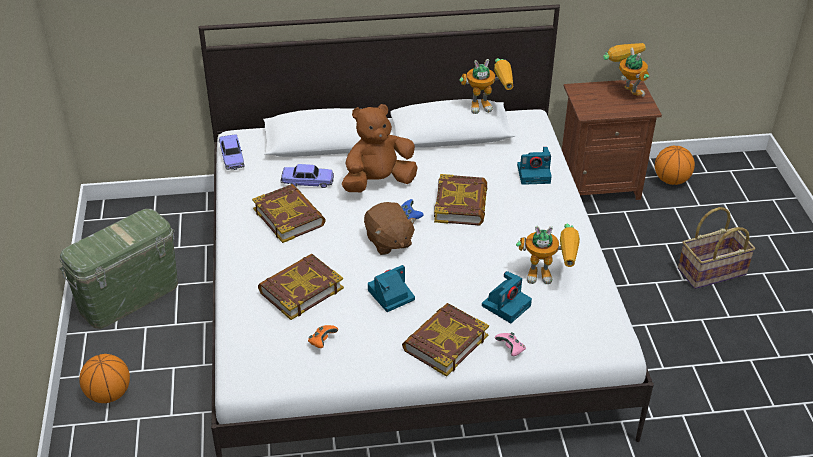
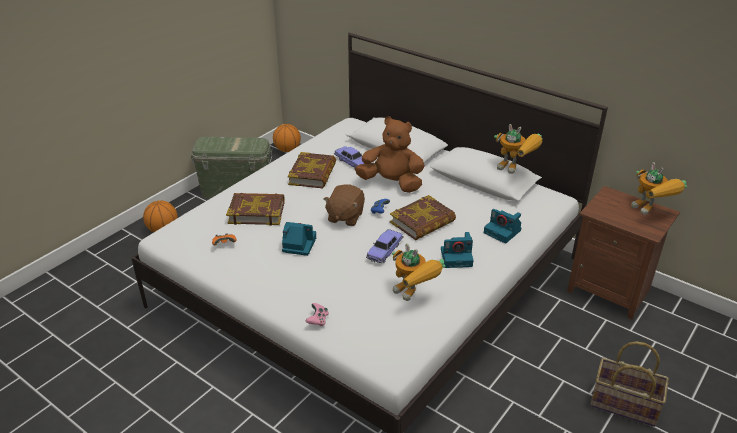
camera: 45 degrees right, 5 degrees down
toy car [219,134,245,170] -> toy car moved to [366,229,404,263]
book [402,303,489,377] -> none
camera [482,271,532,323] -> camera moved to [441,232,473,268]
toy robot [603,43,649,97] -> toy robot turned 135 degrees clockwise [631,162,687,215]
basketball [655,146,695,185] -> basketball moved to [273,124,301,152]

